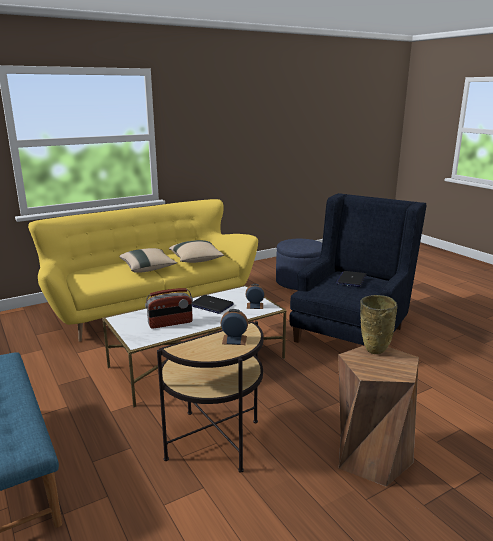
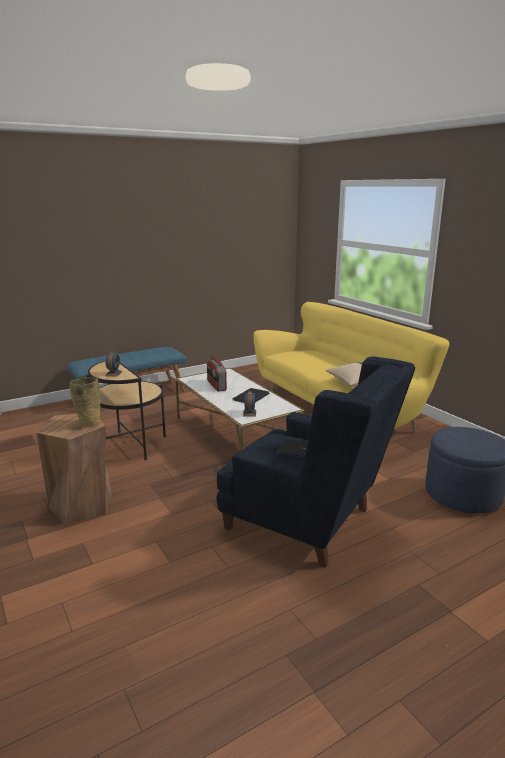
camera: 90 degrees right, 0 degrees up
beige pillow [119,248,177,273] -> none

